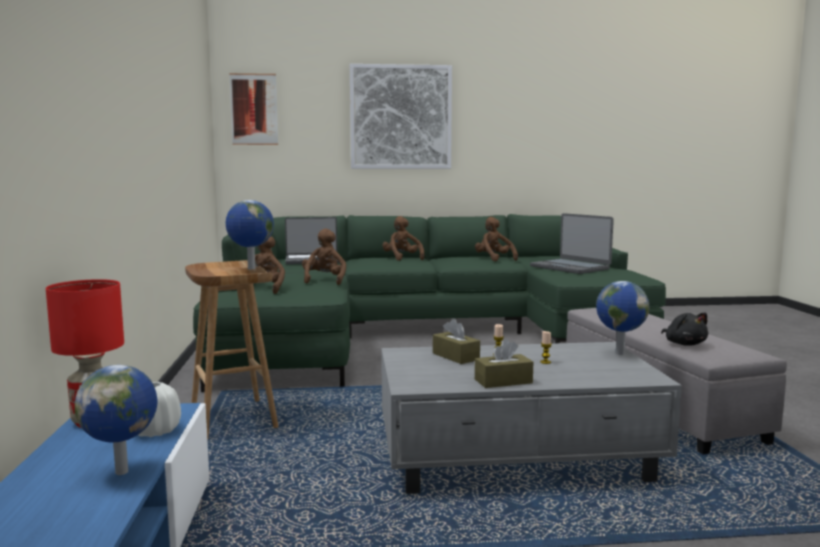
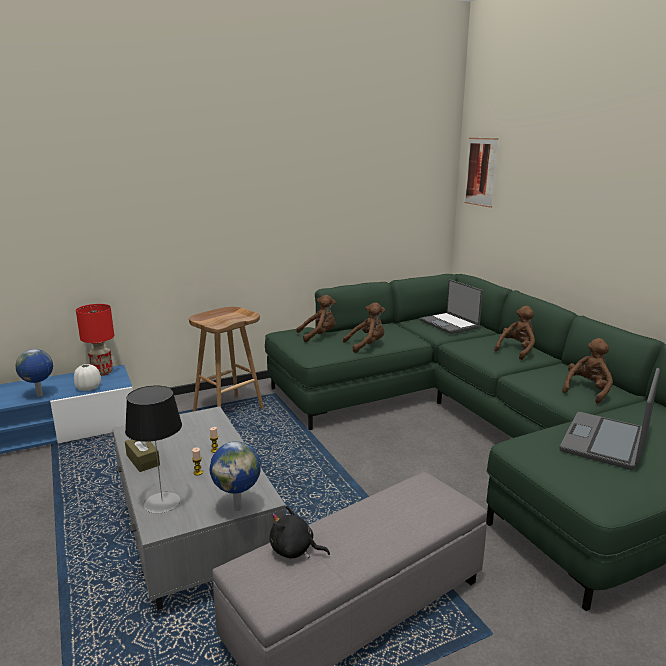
camera: 70 degrees right, 10 degrees up
globe [226,200,274,270] -> none
picture [350,64,452,169] -> none
brown tissue box [433,319,480,364] -> none
black plush toy [661,312,708,346] -> black plush toy turned 60 degrees clockwise [269,506,330,559]
none -> table lamp [125,385,182,513]

